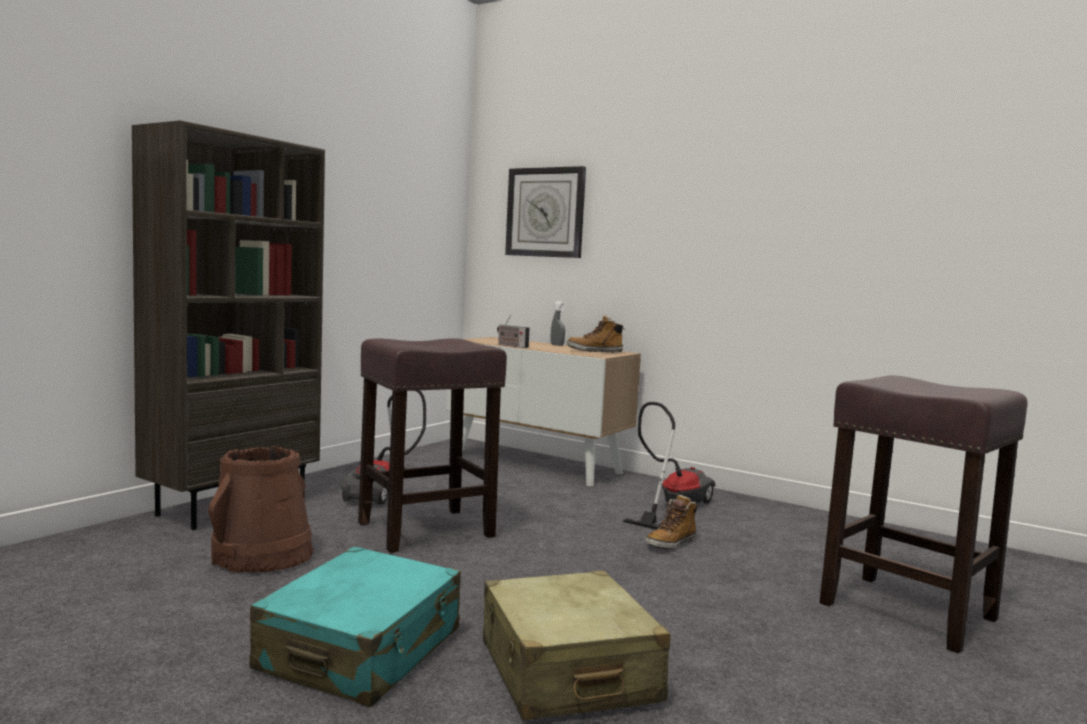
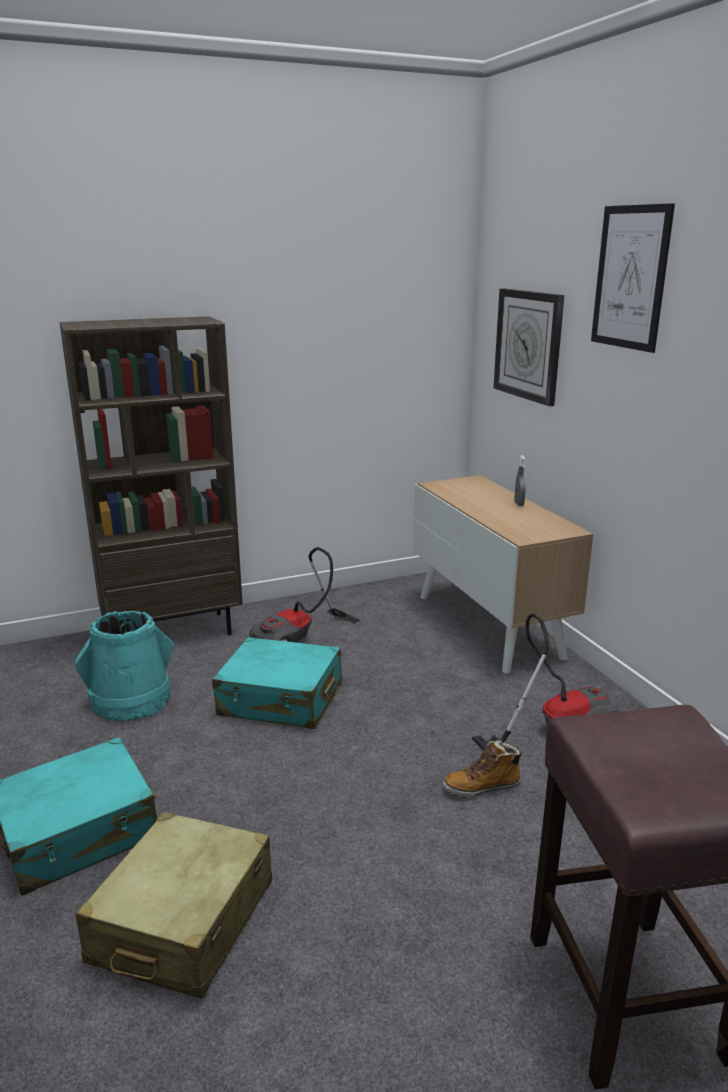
camera: 35 degrees right, 15 degrees up
brown bucket [208,446,313,573] -> turquoise bucket [75,611,174,721]
brown stool [358,338,507,553] -> turquoise suitcase [212,637,342,729]
radio [497,315,529,348] -> none
boot [567,315,625,353] -> none
none -> picture [591,203,675,353]

